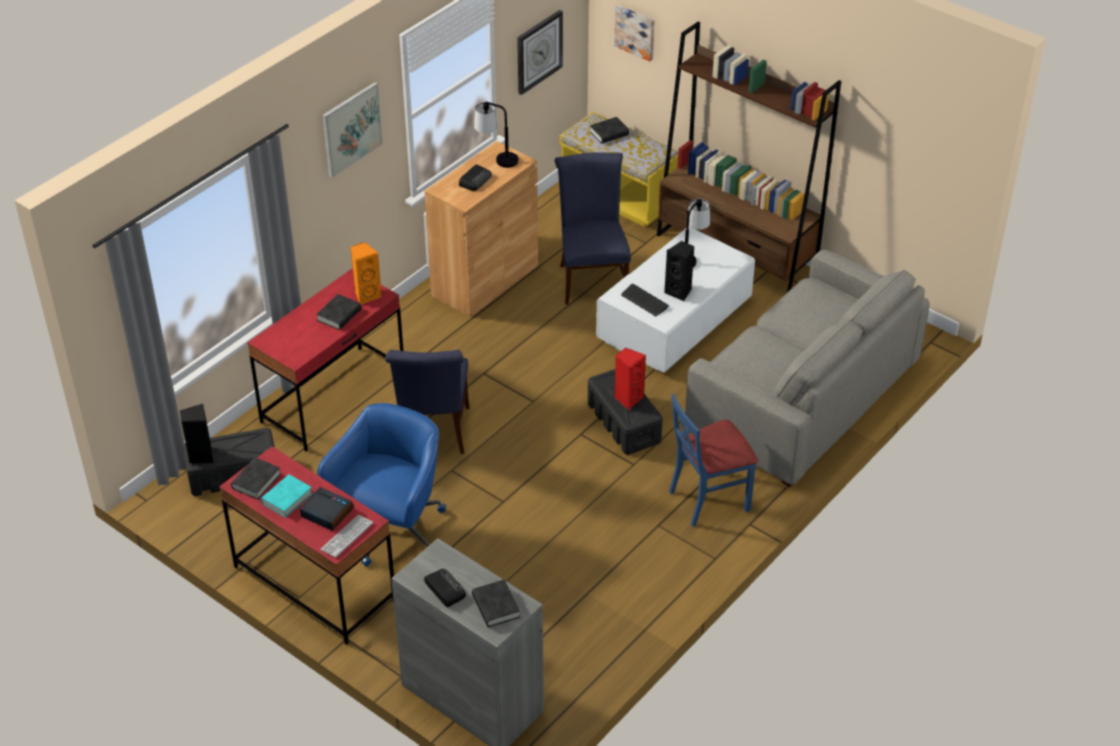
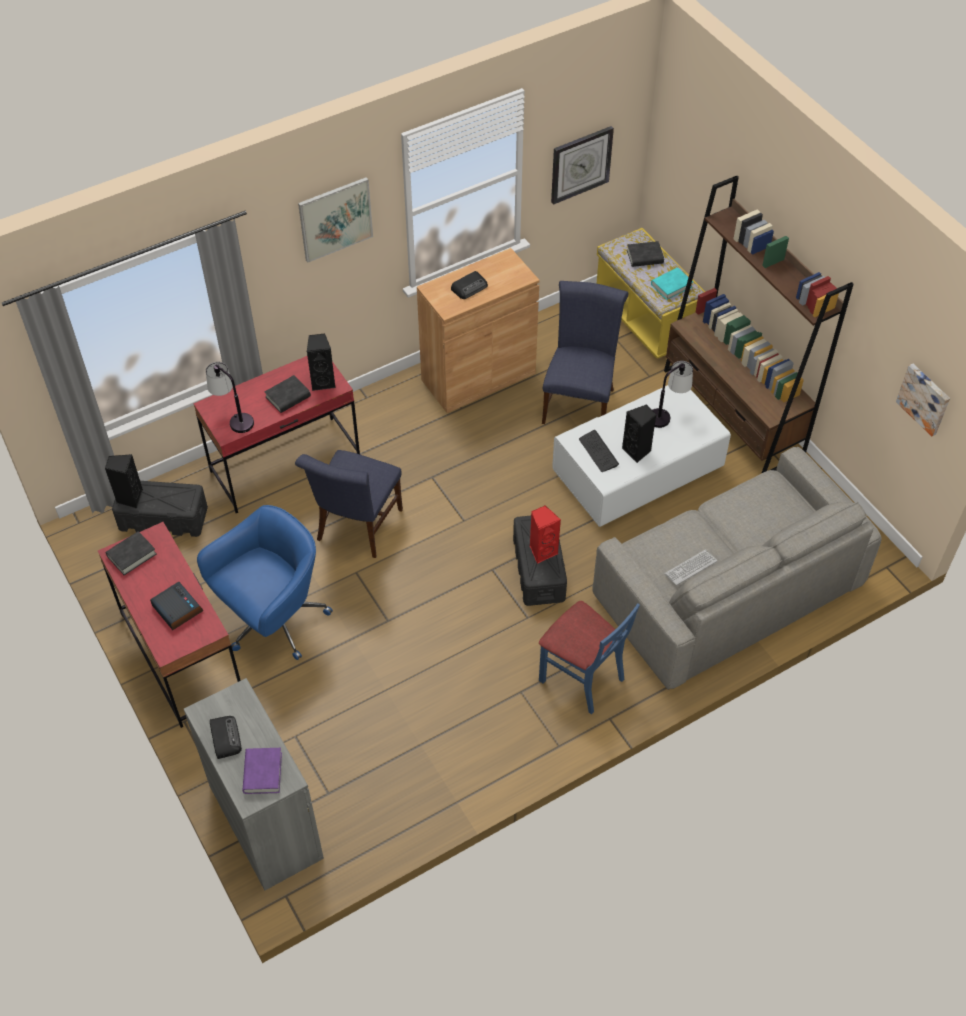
camera: 20 degrees right, 10 degrees up
turquoise book [261,474,313,518] -> turquoise book moved to [651,268,693,300]
keyboard [320,515,373,558] -> keyboard moved to [664,550,717,586]
orange speaker [350,242,382,304] -> black speaker [307,333,336,391]
black book [472,579,520,627] -> purple book [243,748,282,794]
table lamp [474,102,519,168] -> table lamp moved to [206,362,254,433]
picture [614,5,655,61] -> picture moved to [896,364,950,436]
blue chair [669,394,758,527] -> blue chair turned 135 degrees counterclockwise [539,601,640,714]

